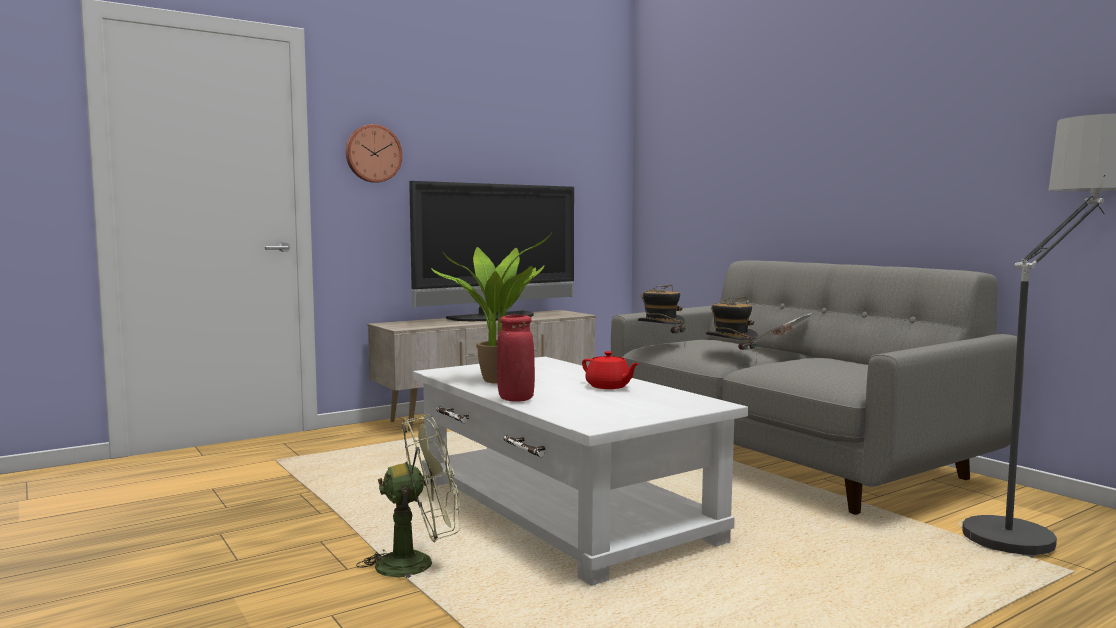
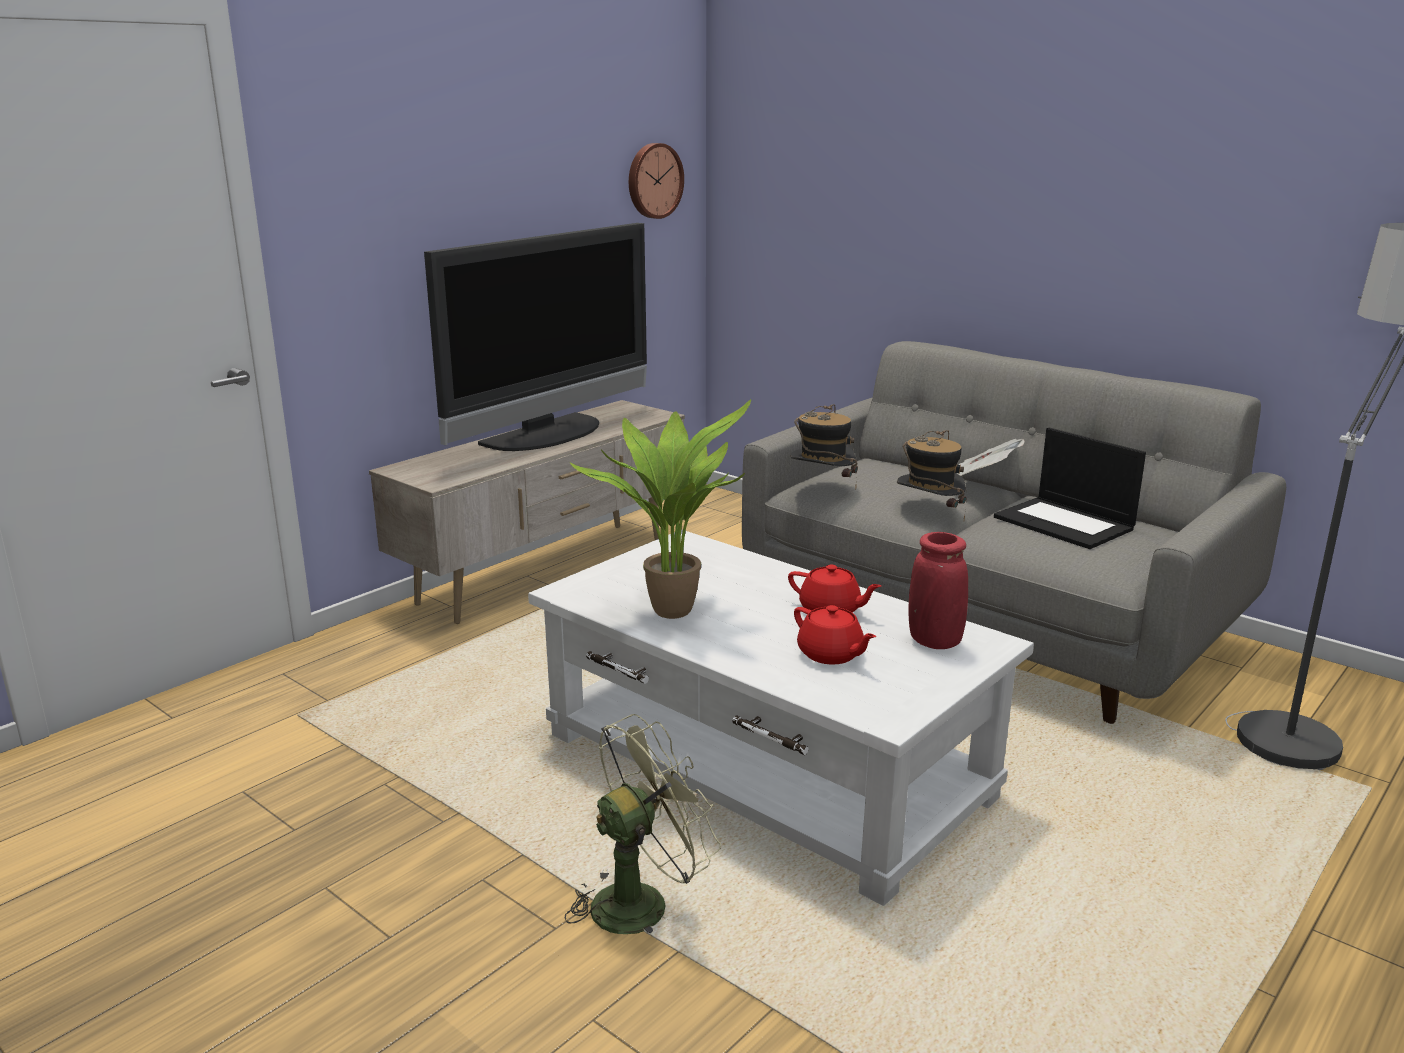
camera: 15 degrees left, 15 degrees up
wall clock [345,124,402,183] -> wall clock moved to [629,143,684,219]
red vase [497,315,535,402] -> red vase moved to [908,532,968,649]
none -> red teapot [794,605,876,664]
none -> laptop [994,428,1146,549]

